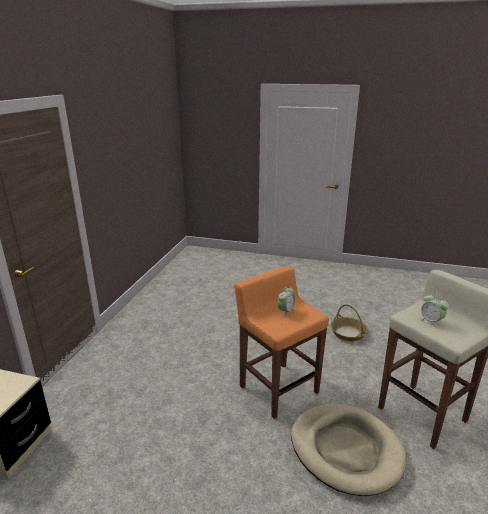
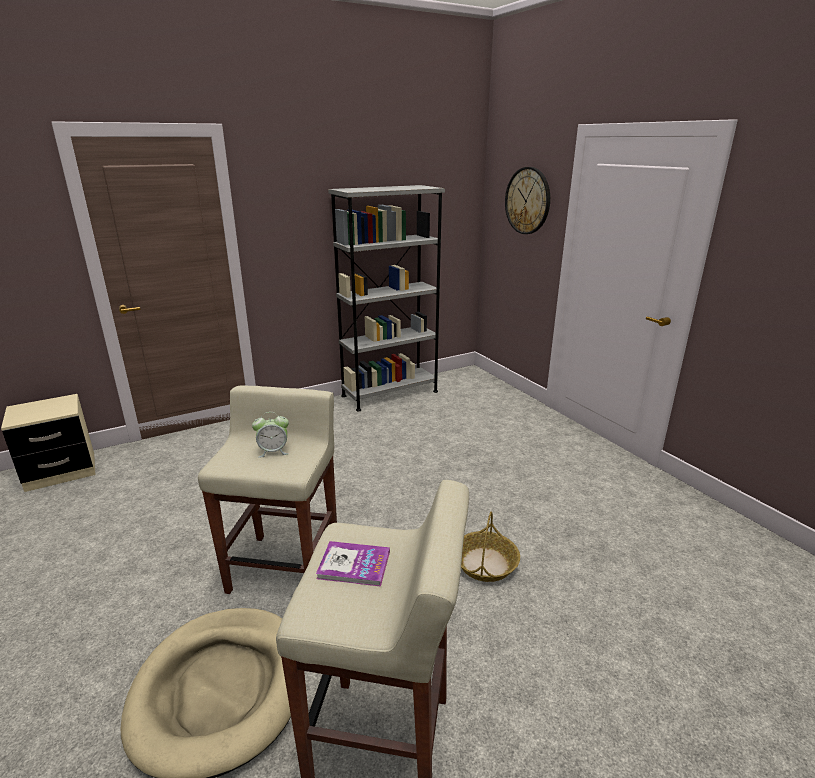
camera: 45 degrees right, 0 degrees up
orange stool [234,266,329,419] -> beige stool [198,385,337,594]
alarm clock [419,294,449,328] -> book [316,541,390,587]
none -> grey bookcase [328,185,445,411]
none -> wall clock [505,167,550,234]

